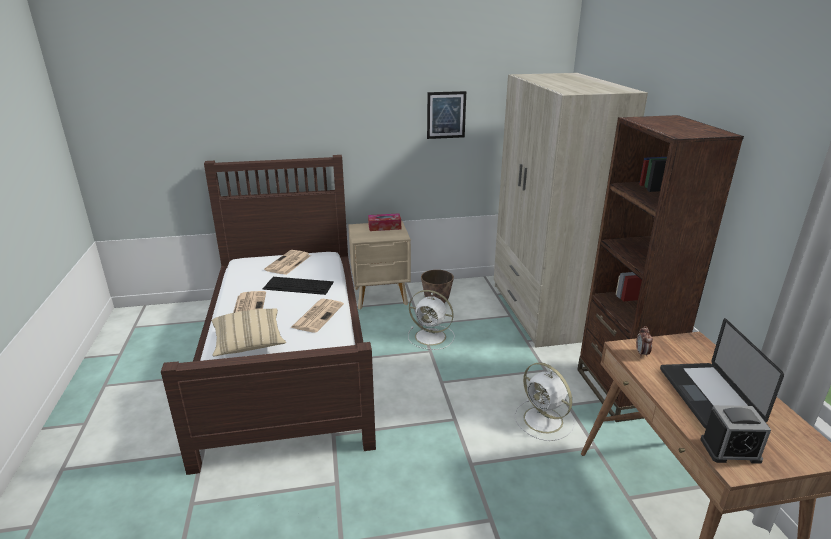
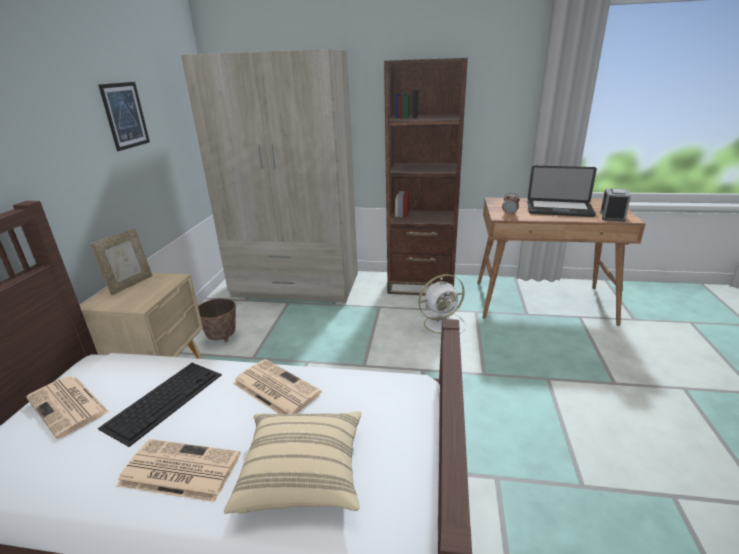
camera: 70 degrees left, 0 degrees up
tissue box [368,213,401,231] -> picture frame [90,228,152,295]
white fan [408,290,454,350] -> none

